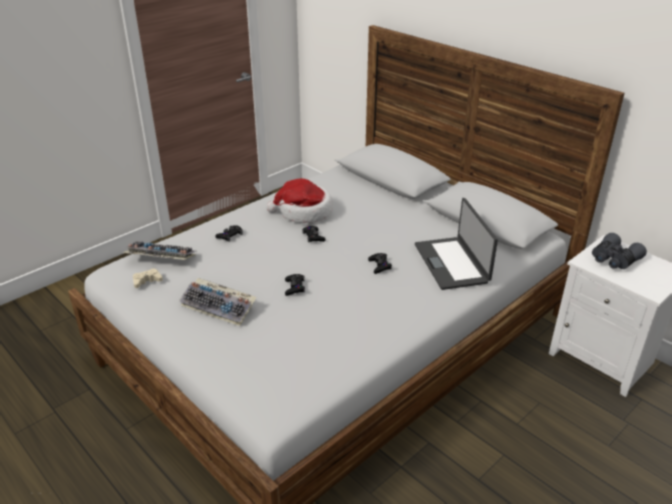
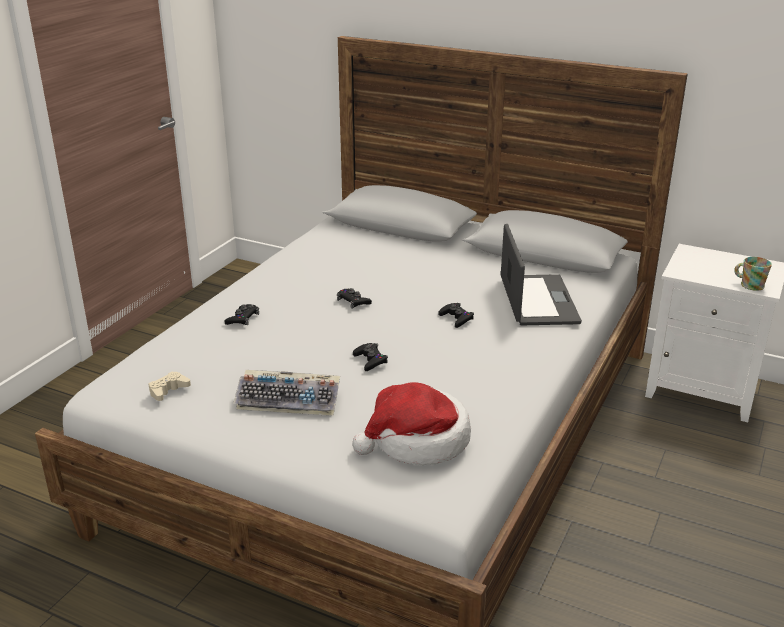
camera: 20 degrees left, 5 degrees down
keyboard [122,241,197,260] -> none
hat [266,178,333,223] -> hat moved to [352,382,471,465]
laptop [415,198,498,290] -> laptop turned 150 degrees counterclockwise [501,224,582,326]
grey binoculars [592,233,647,269] -> none
none -> mug [734,257,772,291]

